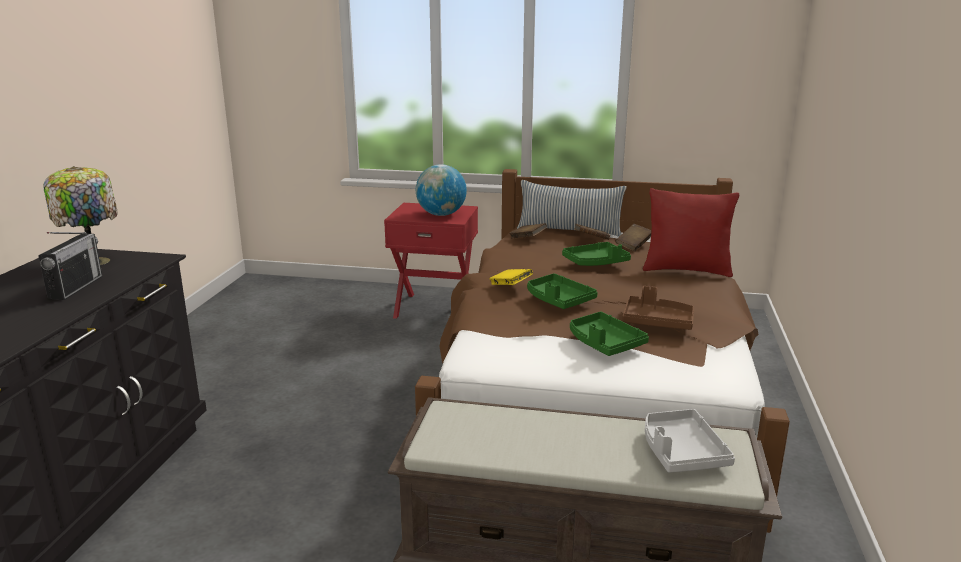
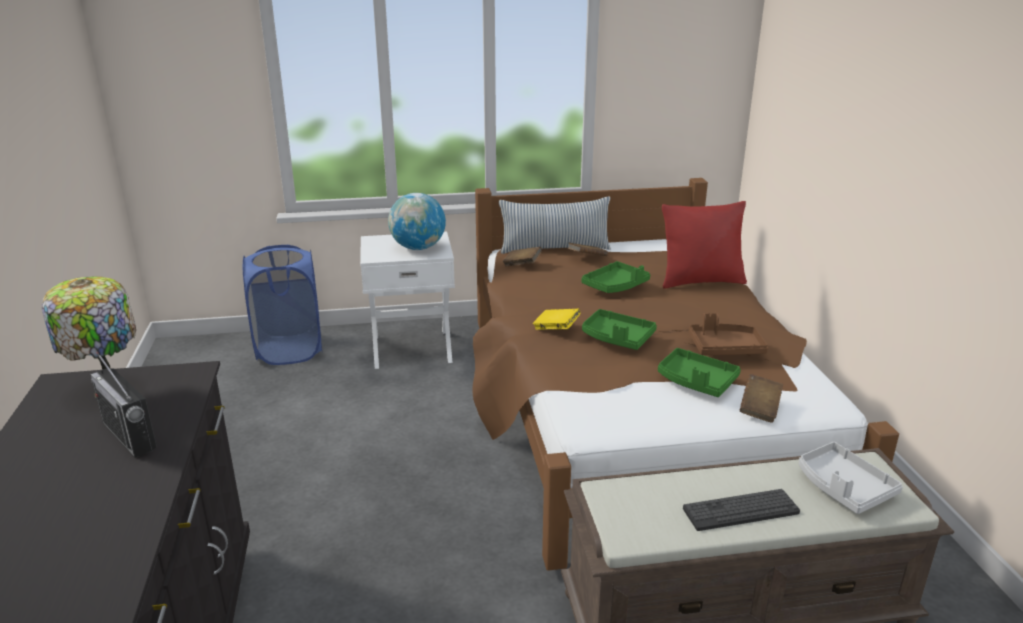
camera: 20 degrees left, 5 degrees up
radio [38,232,102,300] -> radio turned 150 degrees clockwise [90,352,157,458]
red nightstand [384,203,478,319] -> white nightstand [360,232,455,369]
brown book [615,224,652,251] -> brown book moved to [740,374,783,422]
none -> blue laundry basket [243,245,322,365]
none -> keyboard [683,489,800,531]

